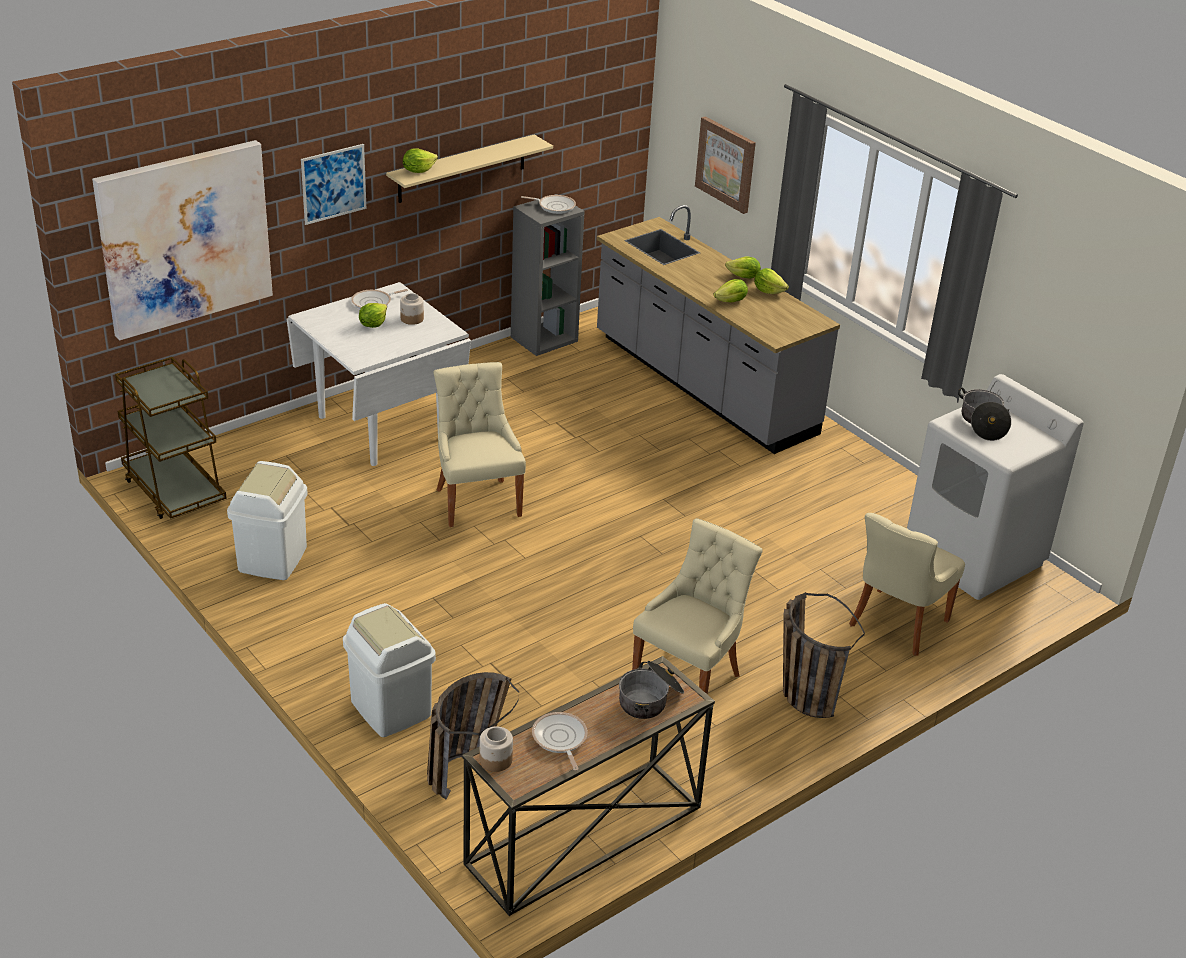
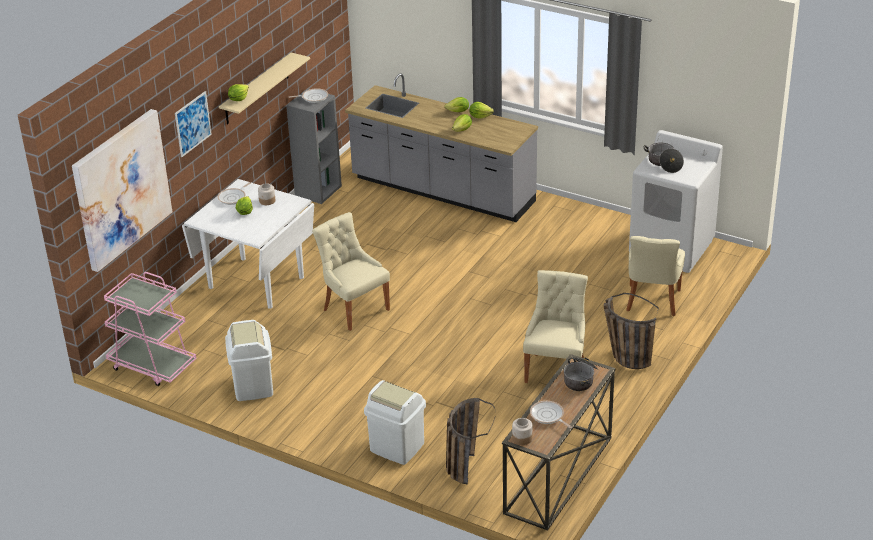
camera: 20 degrees left, 0 degrees up
brown cart [115,357,227,519] -> pink cart [104,272,196,386]
picture [695,116,756,214] -> none

